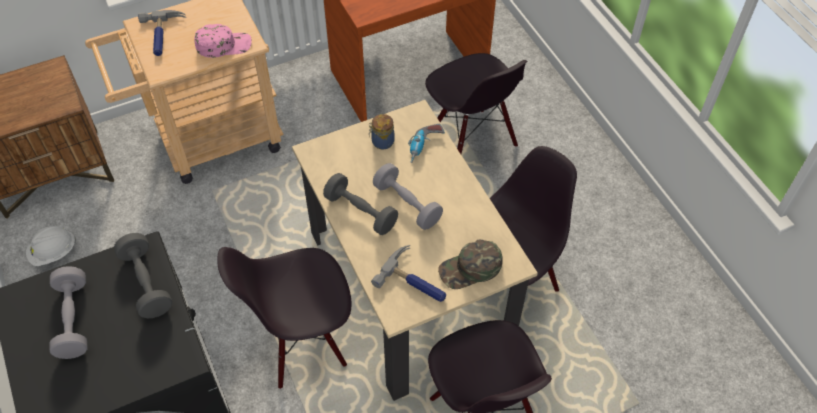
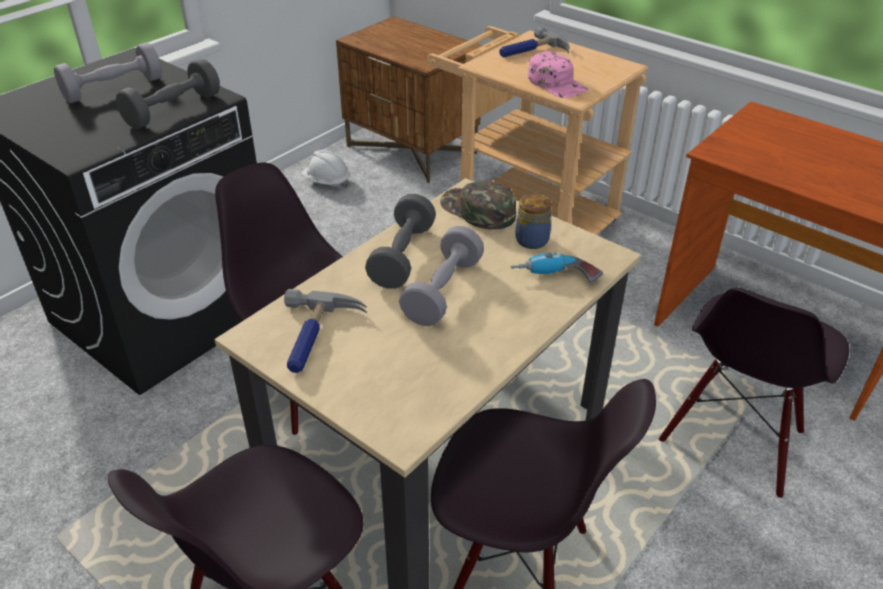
camera: 65 degrees right, 15 degrees down
green cap [438,239,503,289] -> green cap moved to [440,180,516,230]

